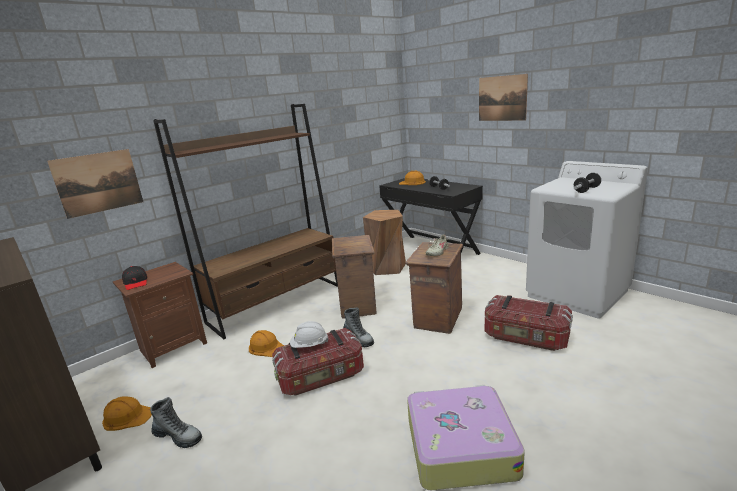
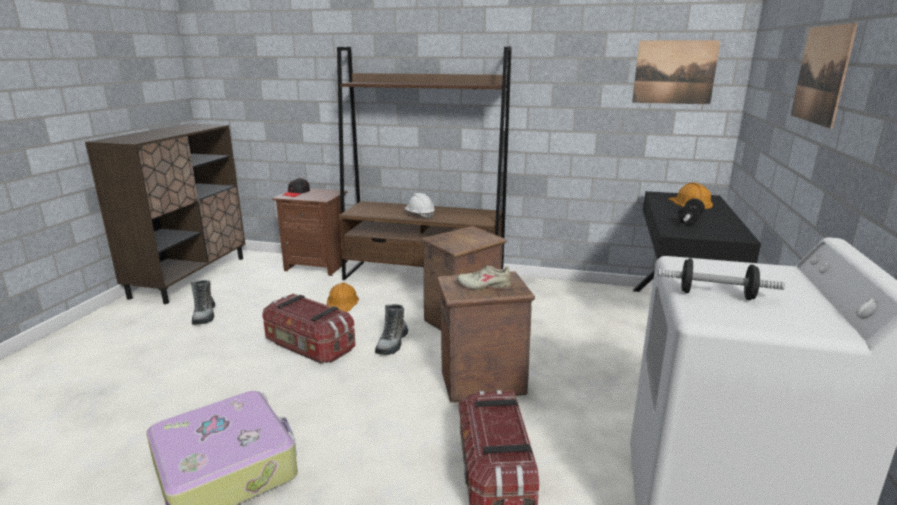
camera: 55 degrees right, 0 degrees up
picture [47,149,143,219] -> picture moved to [632,40,721,104]
orange hard hat [102,397,152,431] -> none
white hard hat [290,321,329,348] -> white hard hat moved to [404,193,435,219]
brown stool [363,210,406,275] -> none

